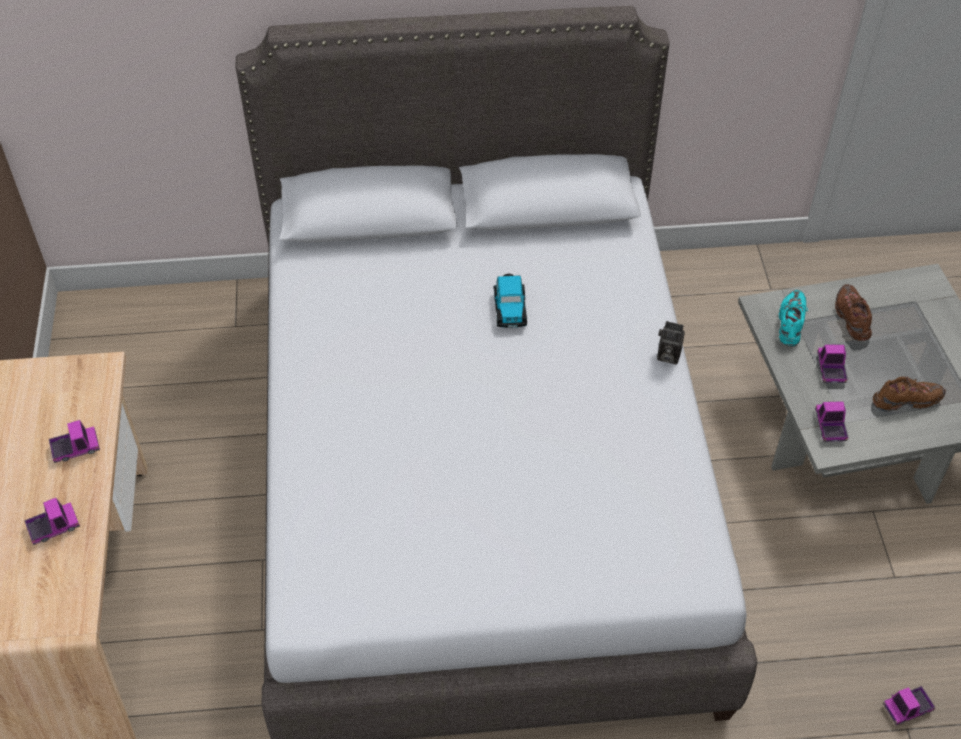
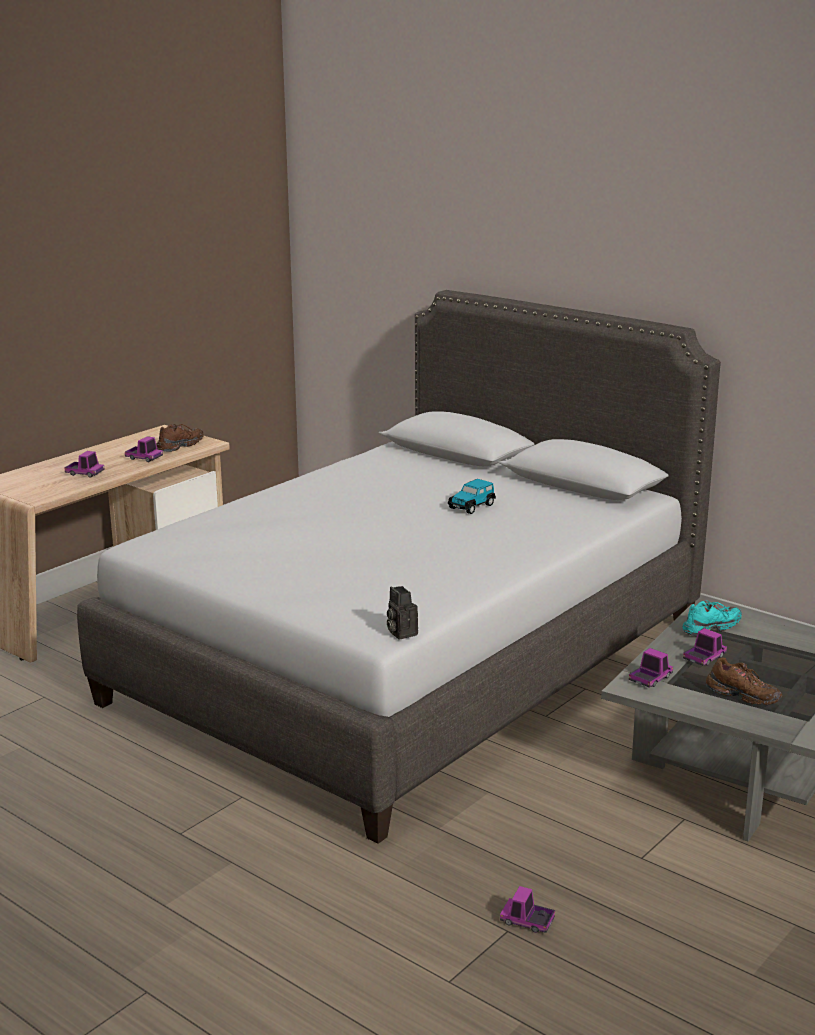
camera: 45 degrees right, 30 degrees down
camera [657,321,685,365] -> camera moved to [387,586,418,640]
brown shoe [835,284,872,341] -> brown shoe moved to [157,424,203,452]

